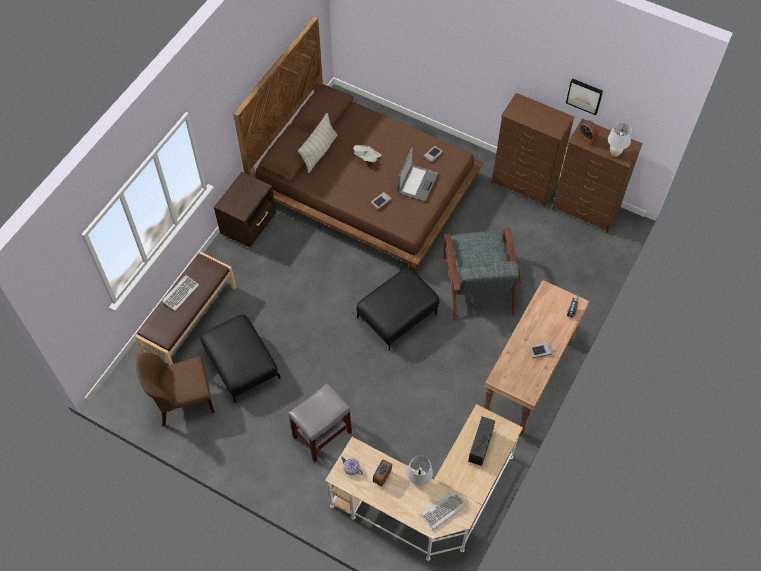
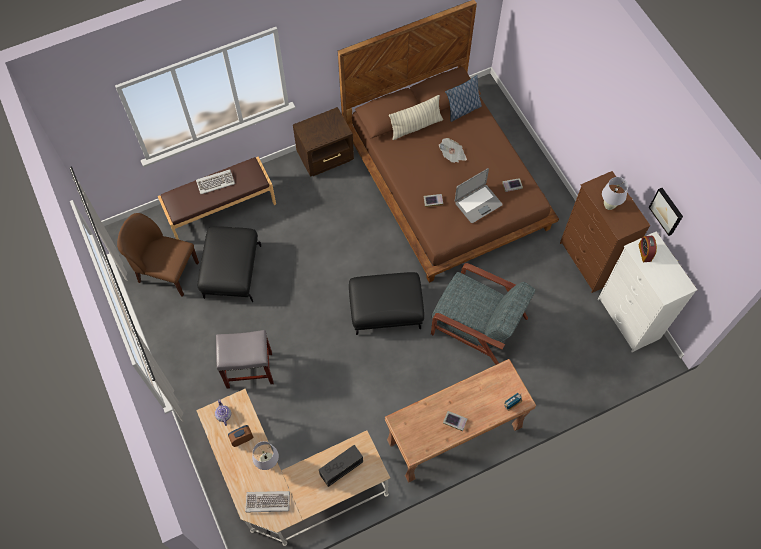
camera: 35 degrees right, 5 degrees up
grey armchair [443,228,522,321] -> grey armchair turned 90 degrees counterclockwise [431,263,535,365]
brown dresser [552,119,643,233] -> white dresser [598,231,697,352]
white table lamp [608,122,632,157] -> white table lamp moved to [602,177,628,210]
none -> pillow [445,75,482,122]

